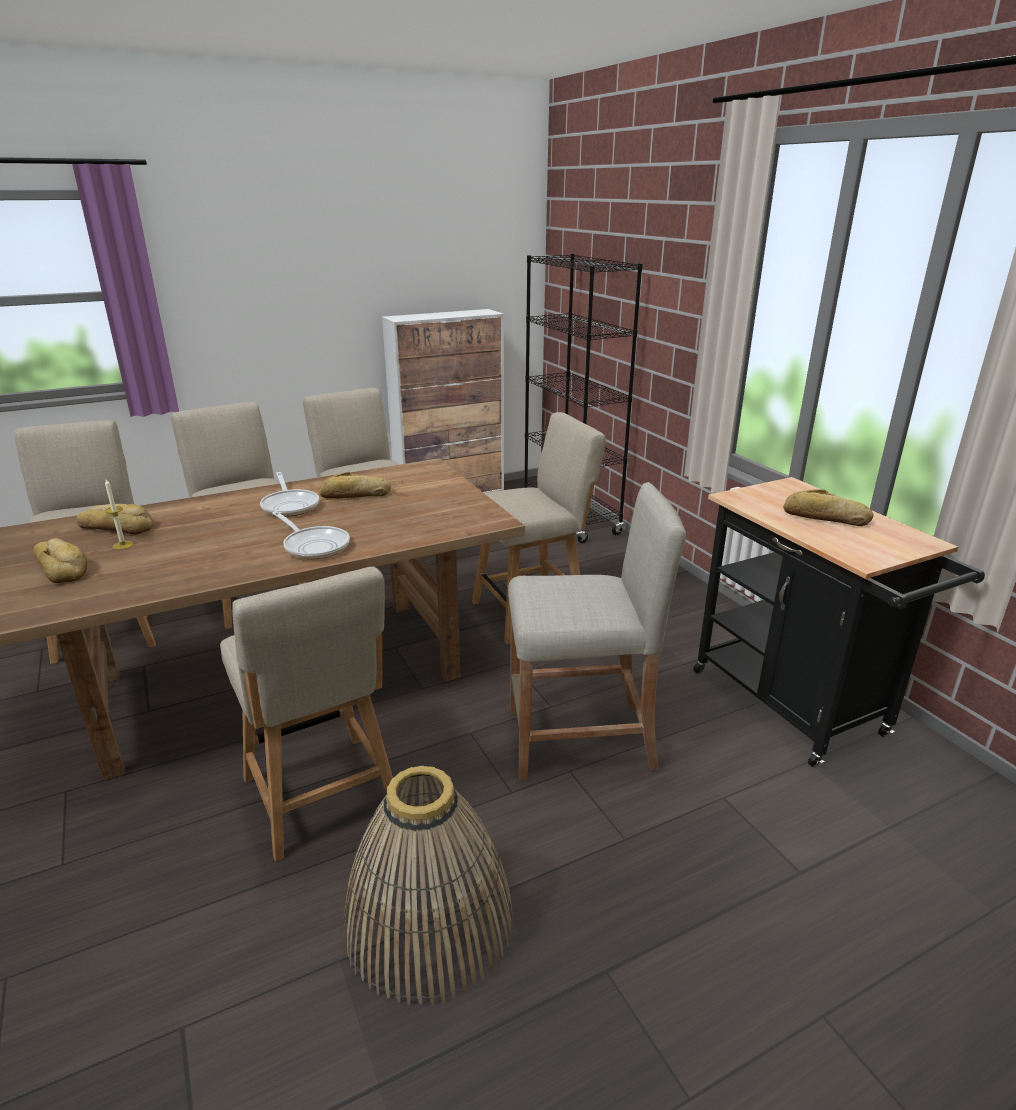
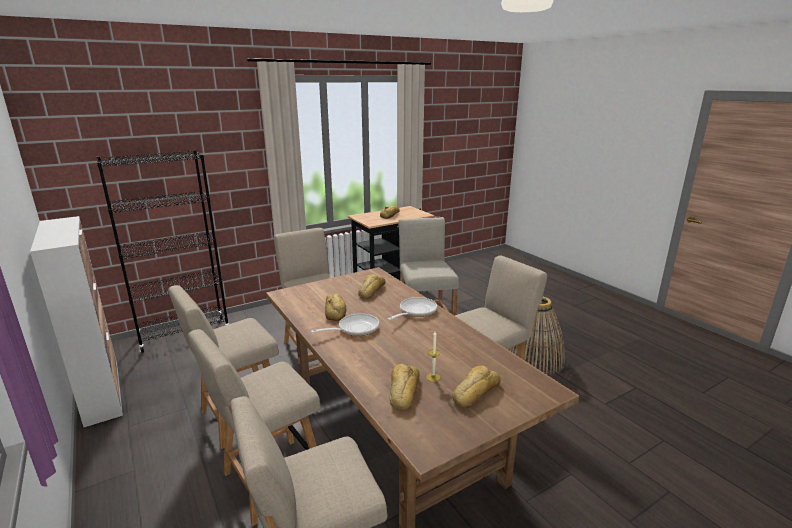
camera: 95 degrees left, 5 degrees down
none -> bread [358,274,386,299]

